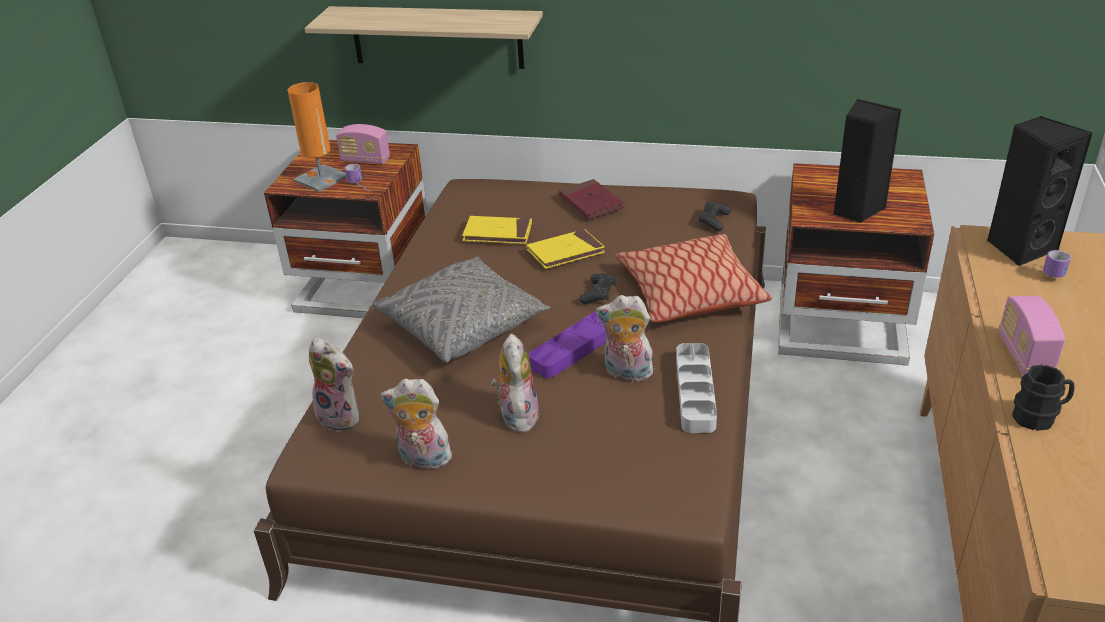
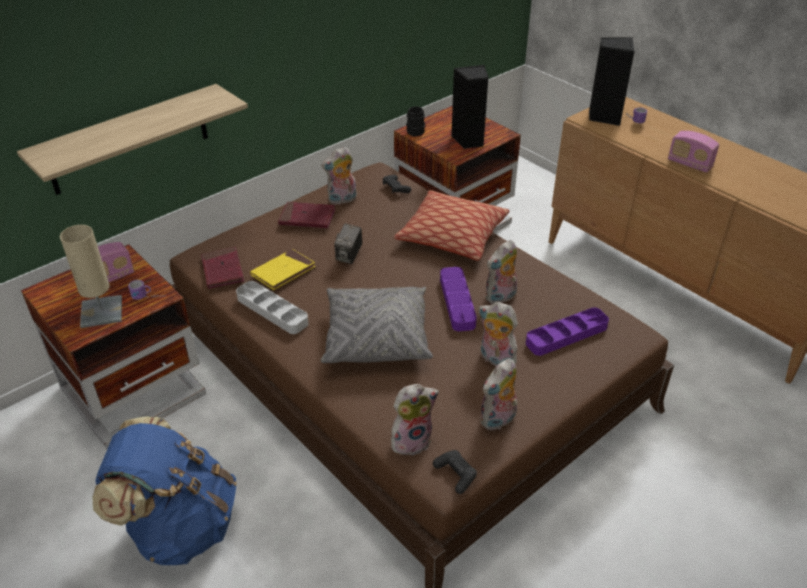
camera: 55 degrees left, 5 degrees up
orange table lamp [288,82,346,192] -> beige table lamp [60,225,122,328]
yellow book [526,229,605,269] -> camera [334,223,362,264]
black game controller [579,273,616,304] -> black game controller moved to [433,450,477,494]
grey tray [676,343,717,433] -> grey tray moved to [236,281,308,334]
black mug [1012,365,1075,431] -> black mug moved to [406,106,425,136]
none -> blue backpack [93,416,237,565]
none -> red book [201,247,244,289]
none -> plush toy [321,147,357,205]
none -> purple tray [526,308,609,356]

